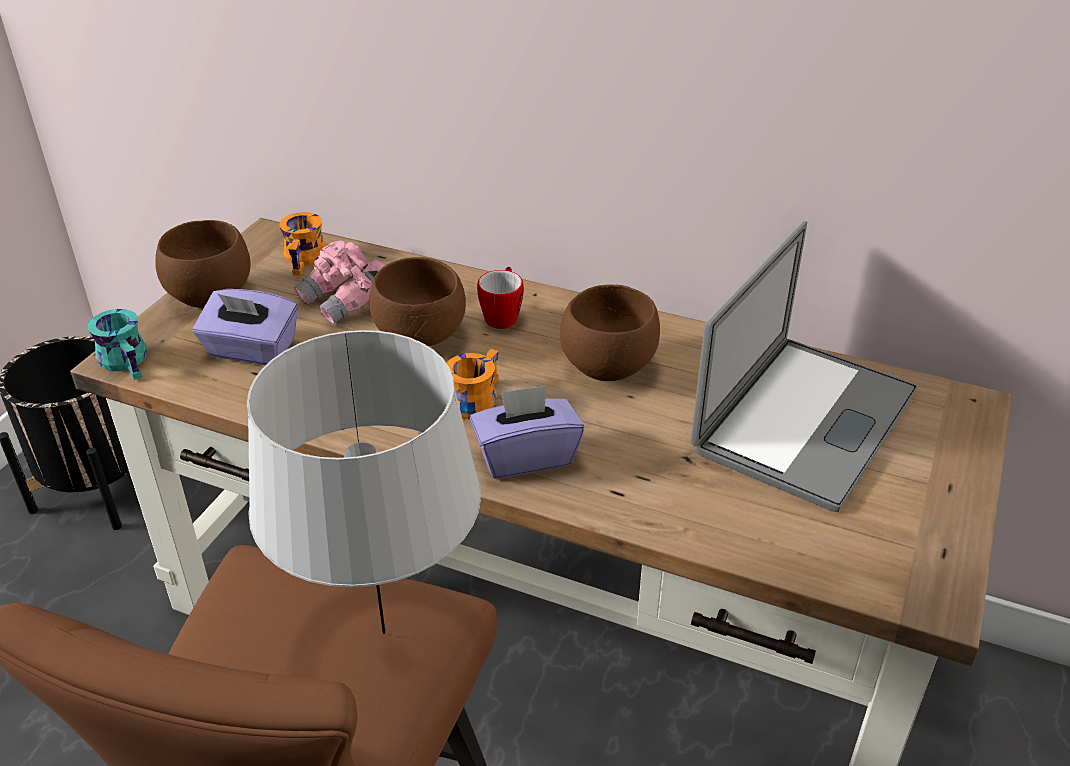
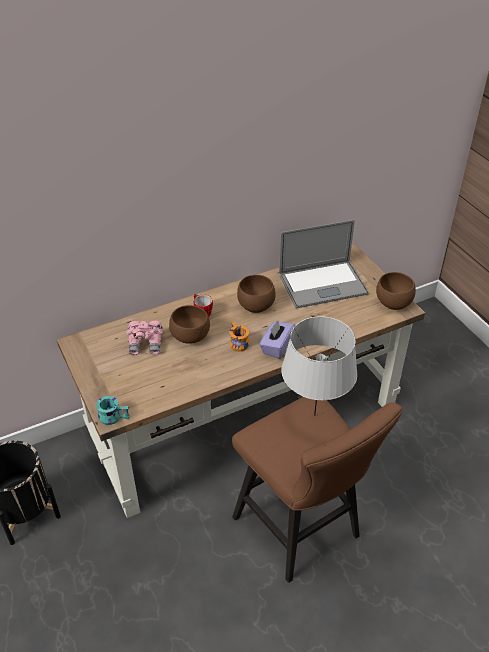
camera: 50 degrees left, 5 degrees up
brown bowl [155,220,251,308] -> brown bowl moved to [376,272,416,310]
purple tissue box [193,289,298,365] -> none
orange mug [279,212,326,276] -> none
laptop [691,221,918,512] -> laptop turned 90 degrees clockwise [279,220,369,309]

